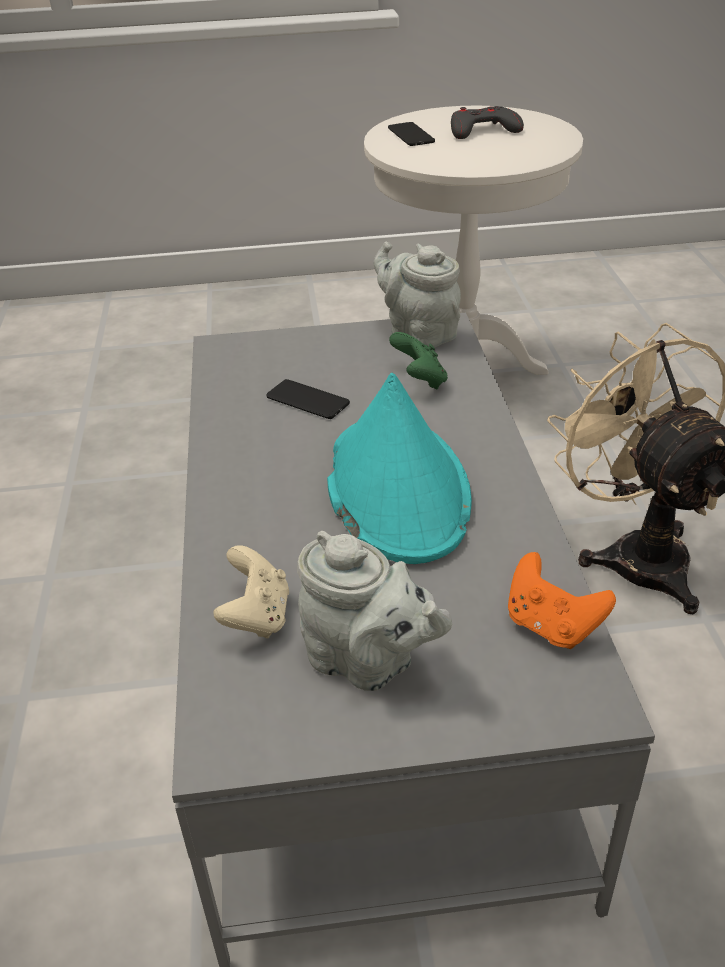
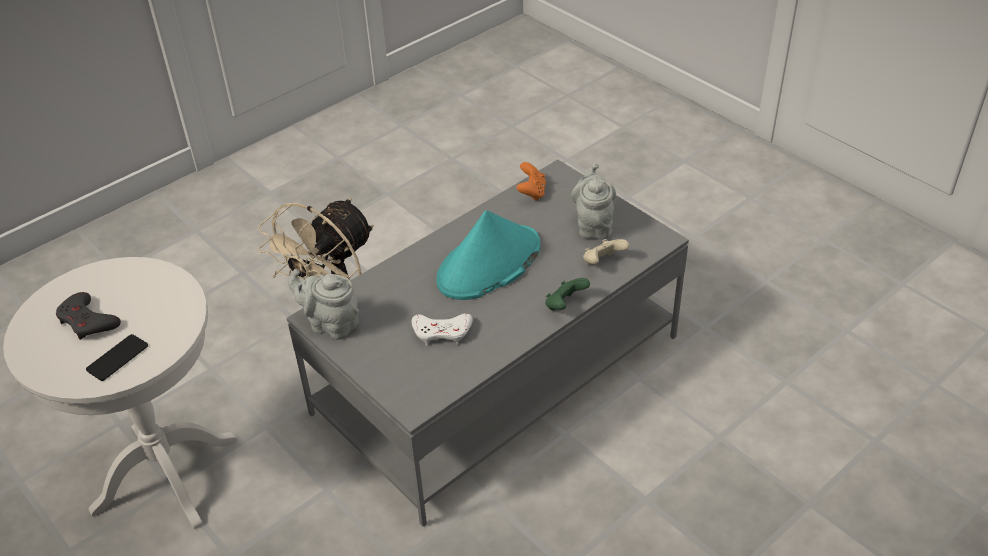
camera: 125 degrees left, 5 degrees up
phone [266,379,350,419] -> white game controller [411,313,473,345]
grey teapot [374,242,461,348] -> grey teapot turned 105 degrees clockwise [288,269,359,340]
green game controller [389,332,448,389] -> green game controller moved to [545,278,590,311]

